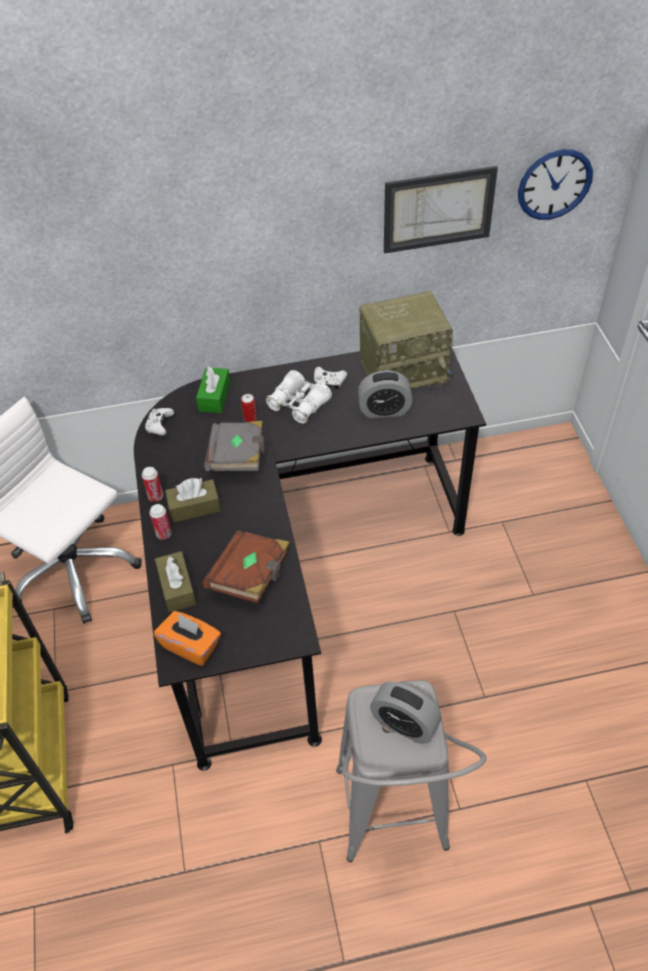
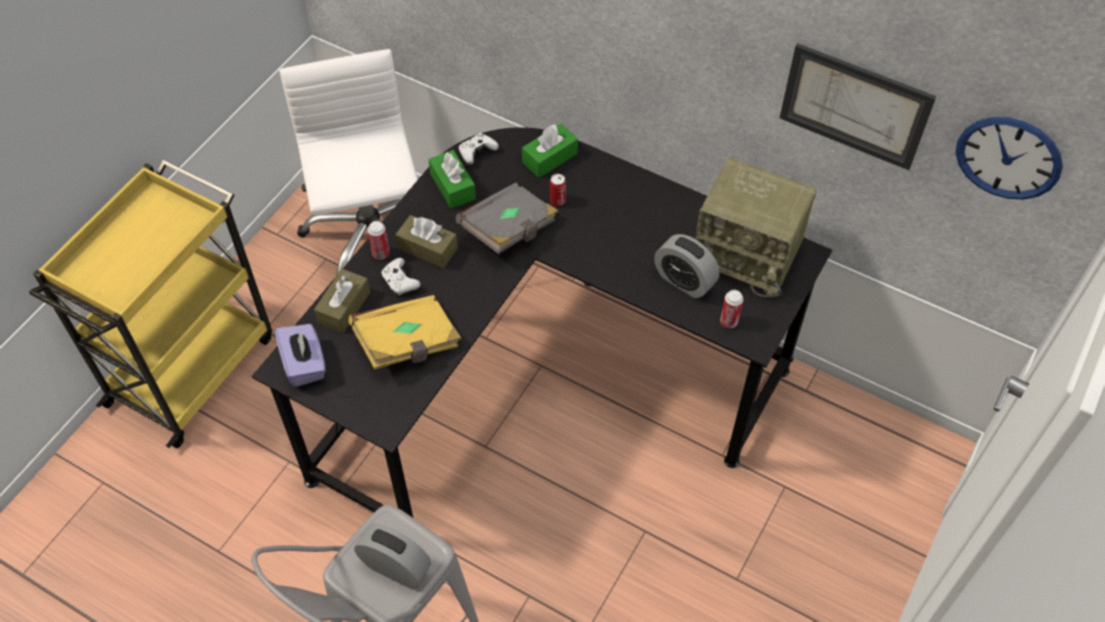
camera: 40 degrees right, 5 degrees up
can [142,467,163,502] -> can moved to [720,290,743,328]
orange tissue box [154,611,221,666] -> purple tissue box [275,324,326,387]
brown book [203,530,290,603] -> yellow book [349,295,462,369]
white binoculars [265,370,332,424] -> none
white game controller [314,367,347,390] -> white game controller moved to [381,258,421,296]
alarm clock [370,681,442,744] -> alarm clock turned 135 degrees clockwise [354,523,431,588]
none -> green tissue box [428,150,476,209]

